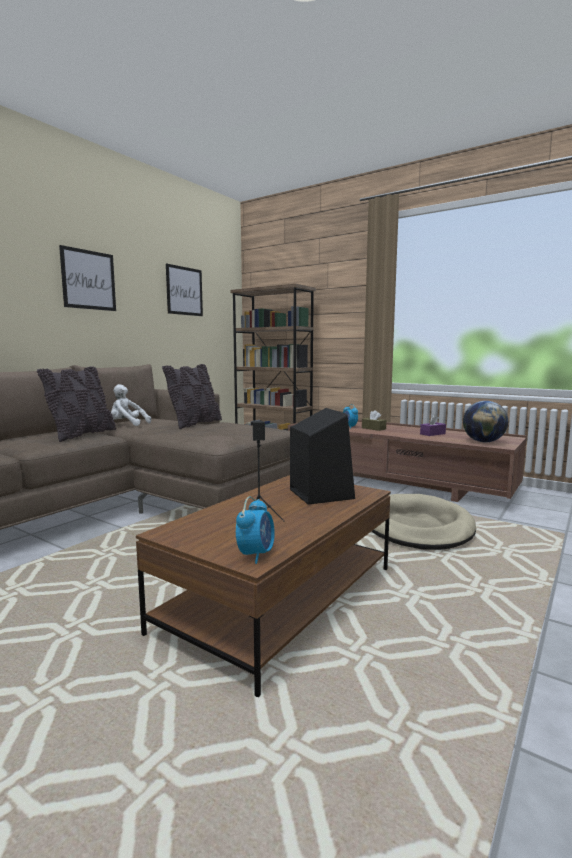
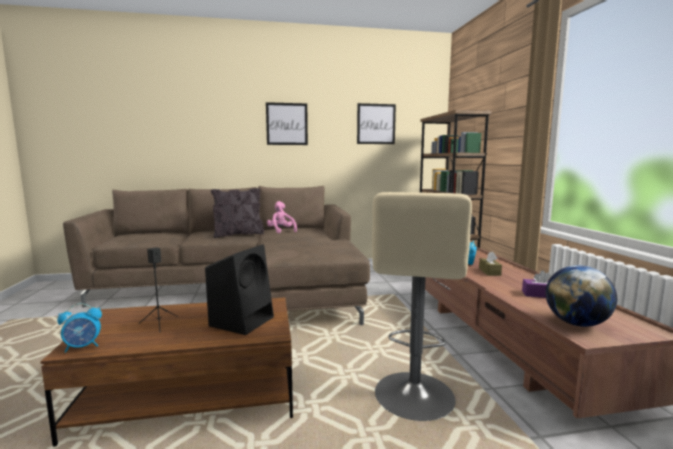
camera: 45 degrees right, 0 degrees up
white plush toy [111,384,151,426] -> pink plush toy [267,201,297,233]
black pillow [162,364,222,429] -> none
beige dog bed [372,494,476,550] -> beige stool [372,192,472,421]

